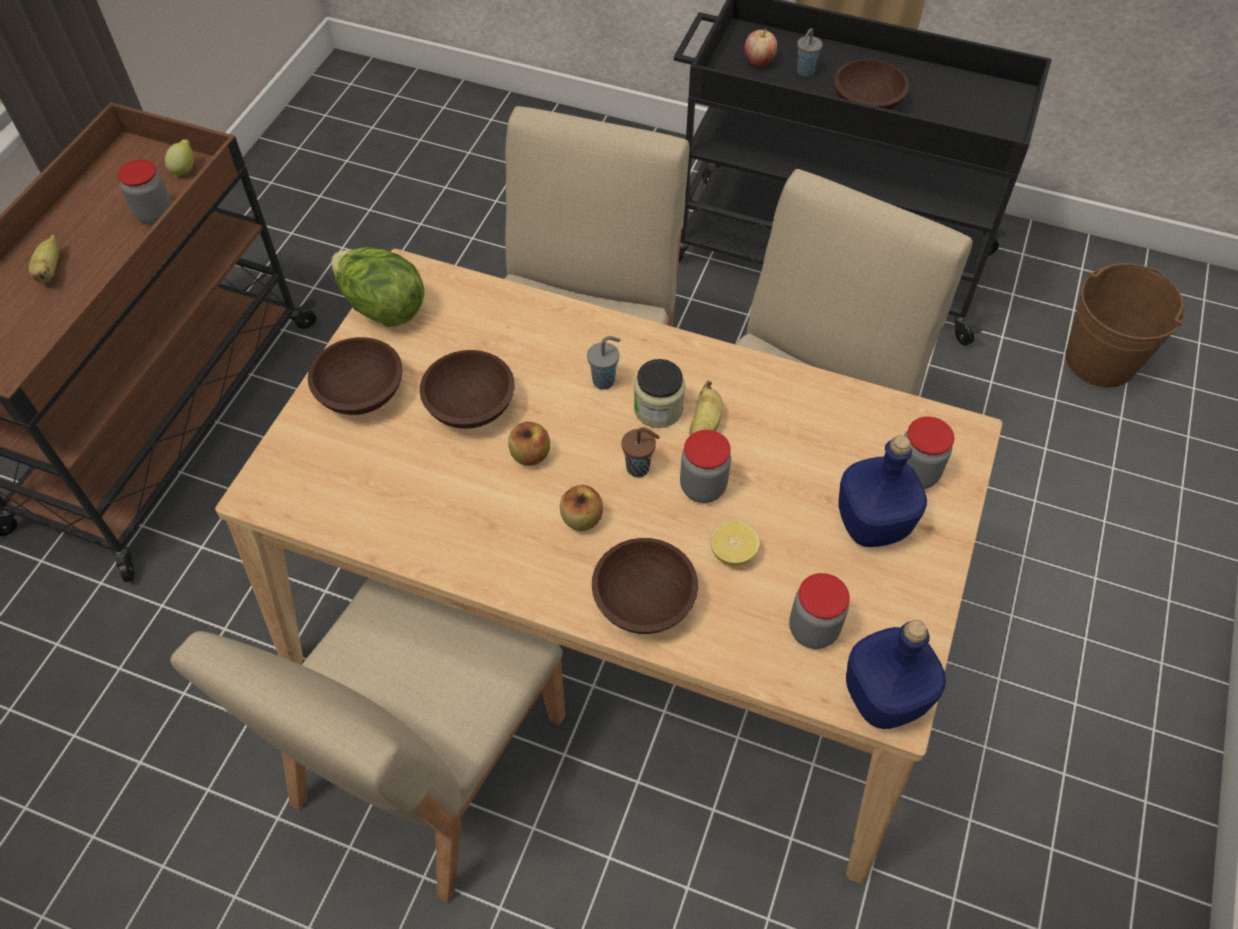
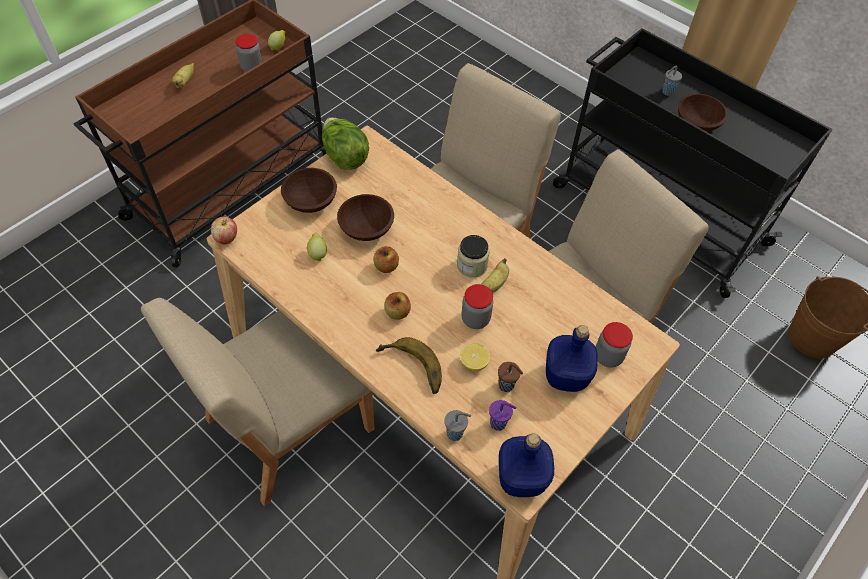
camera: 20 degrees right, 0 degrees up
grey cup [587,336,620,390] -> grey cup moved to [444,410,471,441]
brown bowl [592,538,698,634] -> banana [376,337,442,394]
brown cup [621,427,660,477] -> brown cup moved to [498,362,523,392]
apple [745,29,777,66] -> apple moved to [211,217,237,244]
jar [789,573,850,649] -> purple cup [489,400,516,431]
none -> lemon [307,233,327,261]

